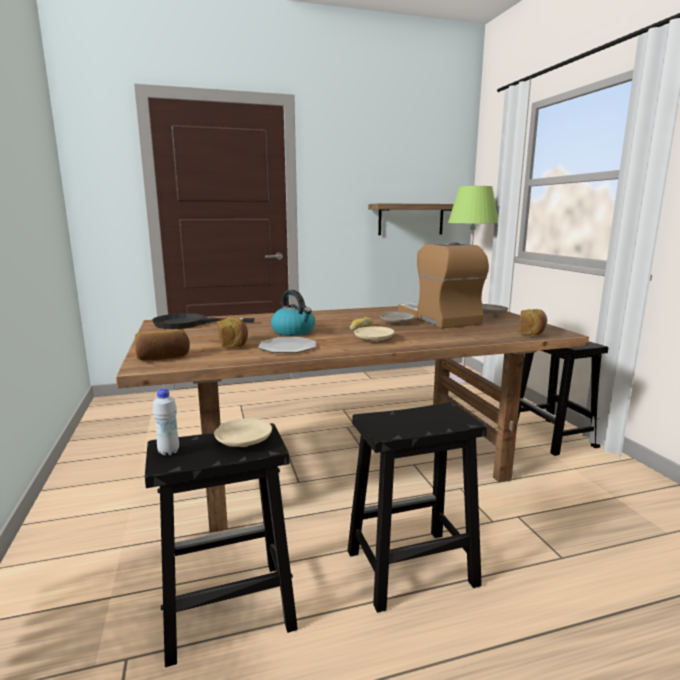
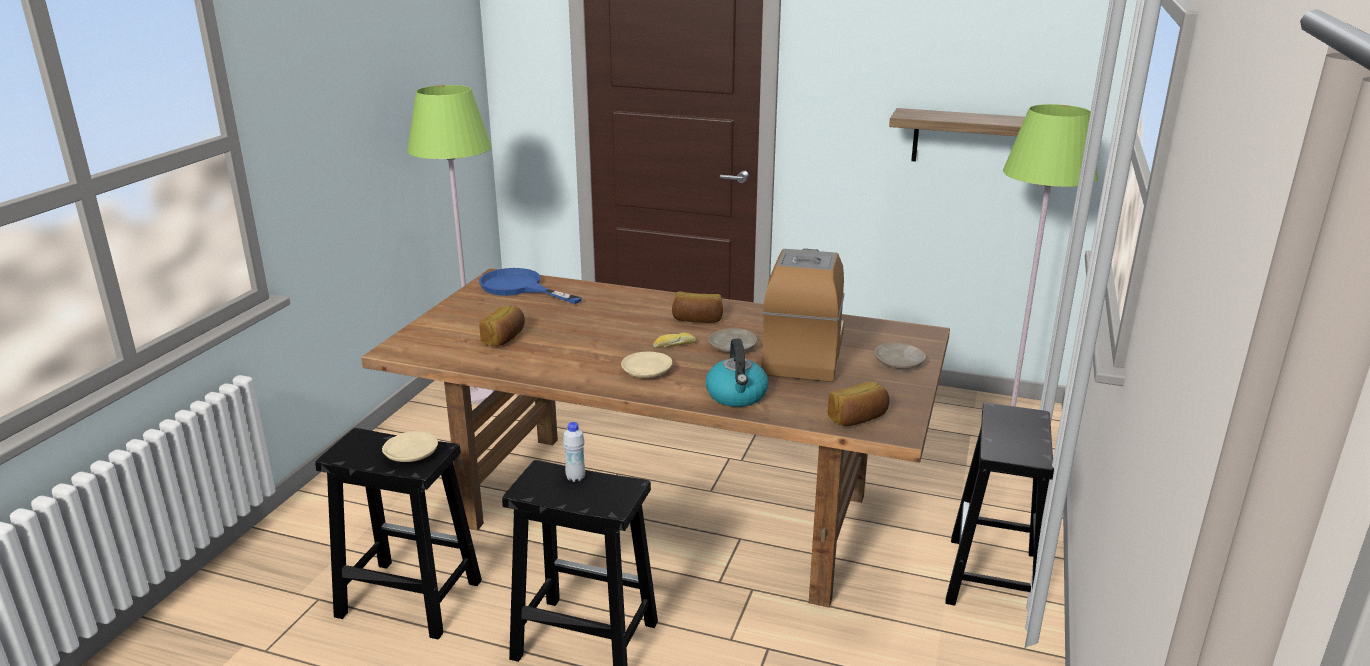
camera: 35 degrees right, 10 degrees up
bread [135,330,190,361] -> bread moved to [672,291,723,323]
black frying pan [152,313,255,329] -> blue frying pan [479,268,582,304]
white bottle [153,389,179,456] -> white bottle moved to [563,422,585,482]
plate [258,337,316,353] -> none
kettle [271,290,315,336] -> kettle moved to [706,339,768,407]
none -> green floor lamp [407,85,495,404]

